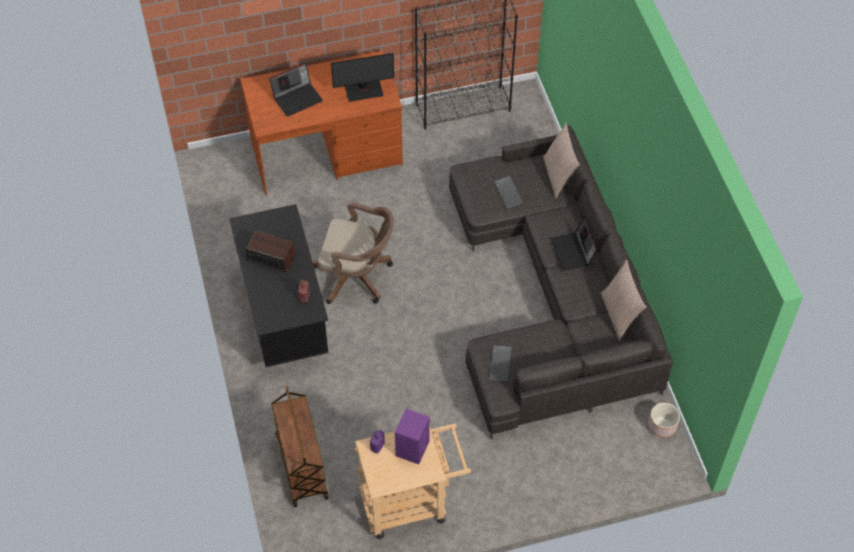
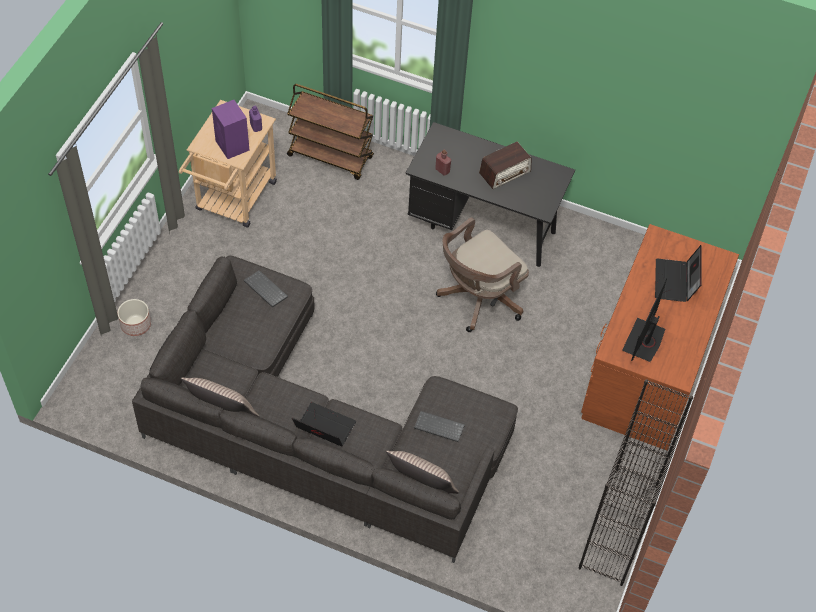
camera: 125 degrees right, 0 degrees up
planter [648,403,680,438] -> planter moved to [118,299,151,336]

